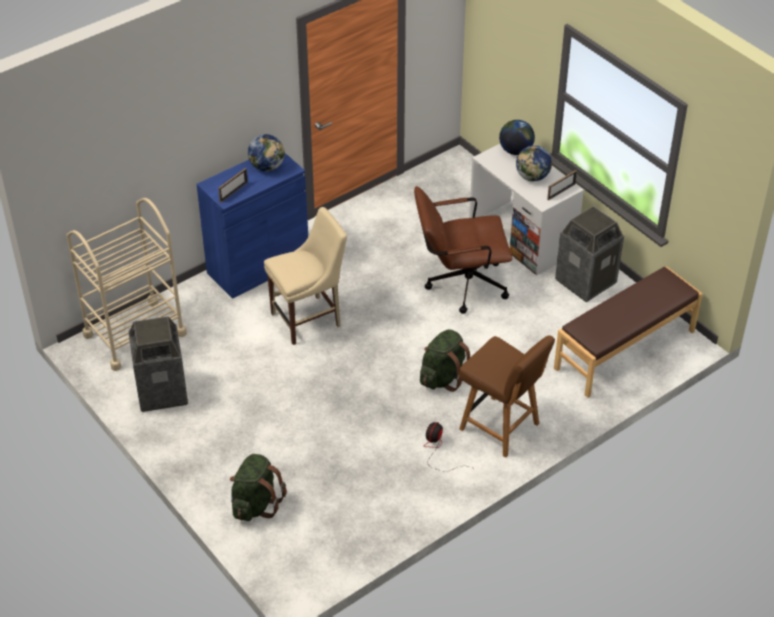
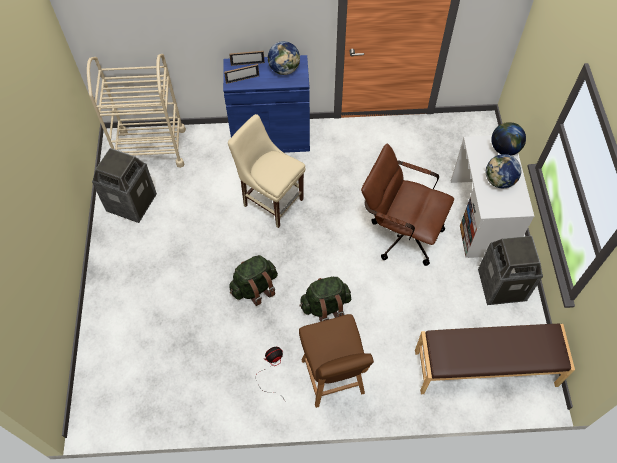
camera: 35 degrees right, 15 degrees up
green backpack [230,454,287,521] -> green backpack moved to [229,255,278,306]
beige chair [264,207,347,345] -> beige chair turned 150 degrees counterclockwise [228,114,306,228]
picture frame [547,170,577,201] -> picture frame moved to [229,51,265,66]

